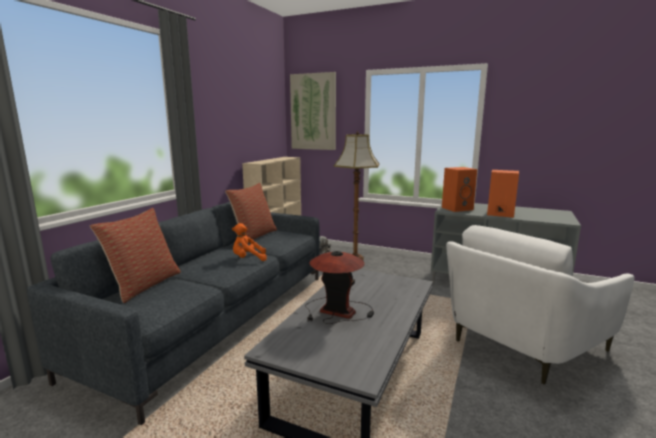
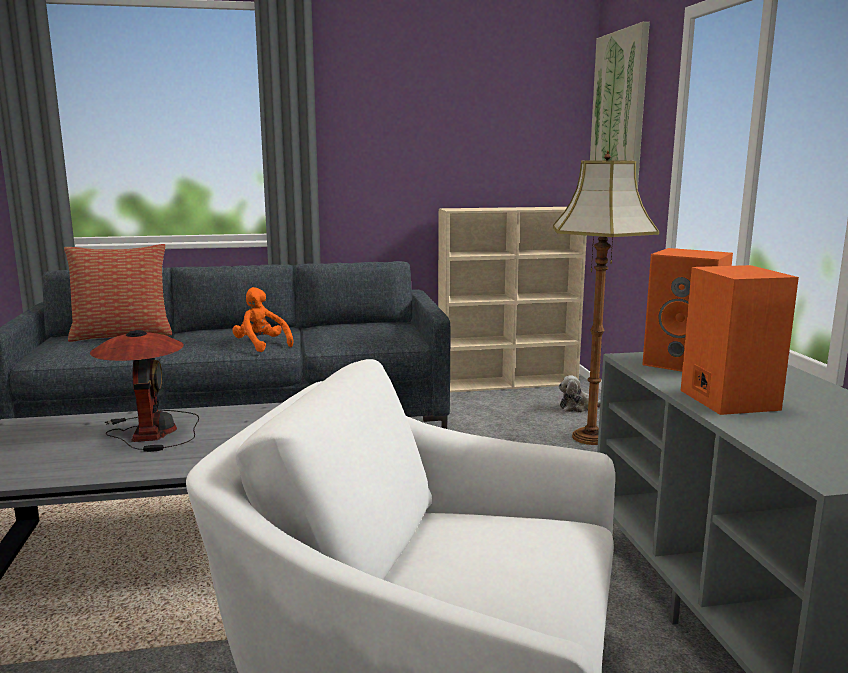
camera: 55 degrees right, 0 degrees up
pillow [225,183,277,240] -> none

